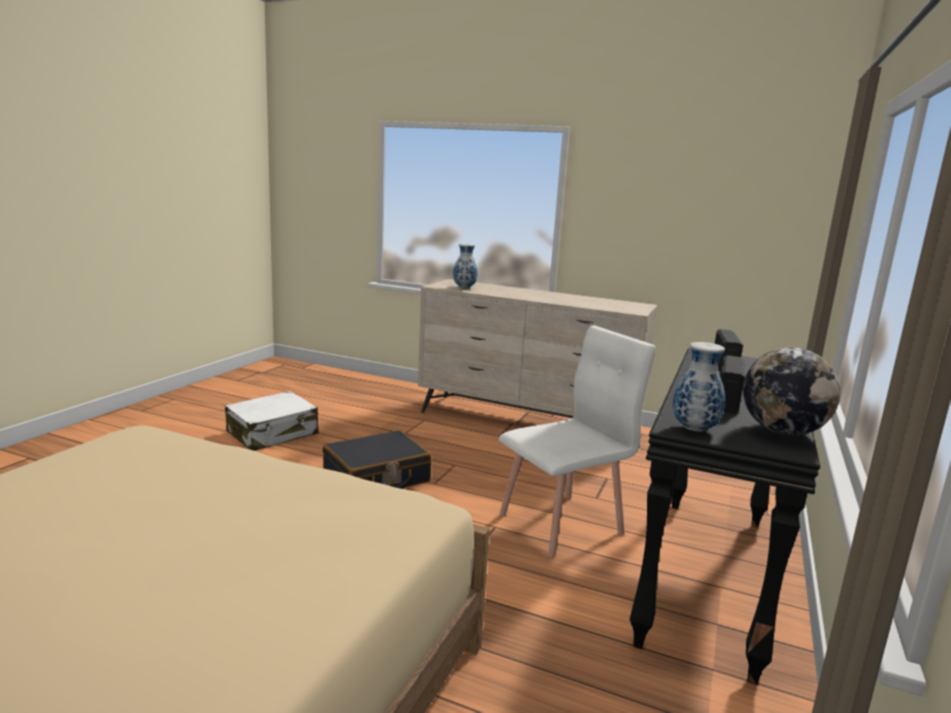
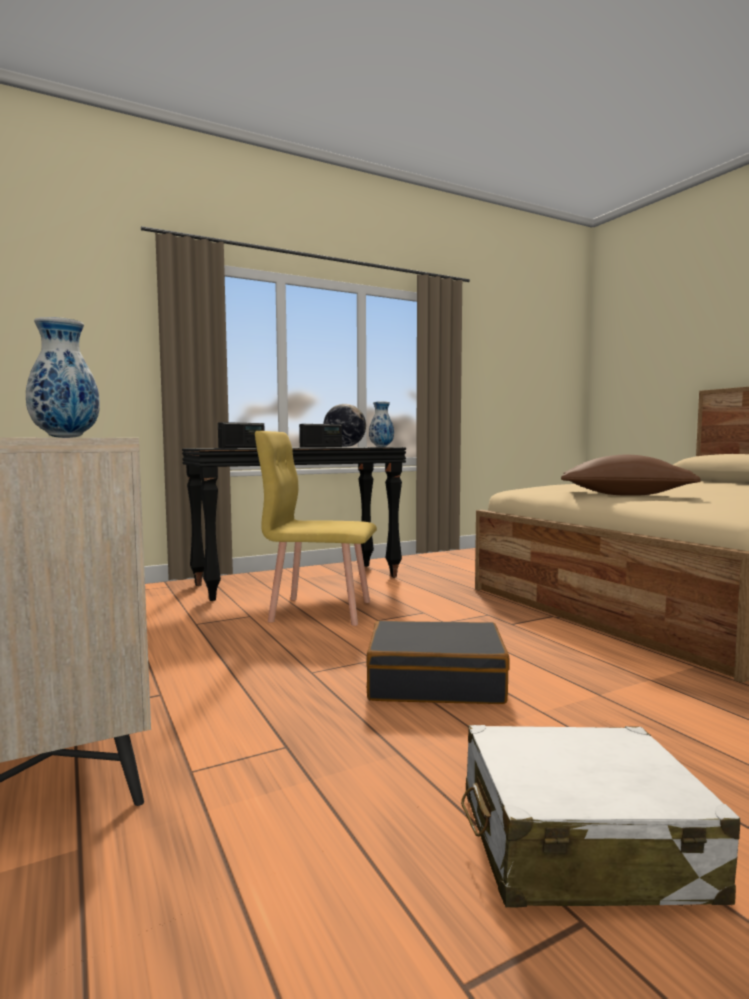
camera: 140 degrees left, 10 degrees down
white chair [499,325,656,557] -> yellow chair [255,431,377,626]
none -> brown pillow [561,455,701,496]

